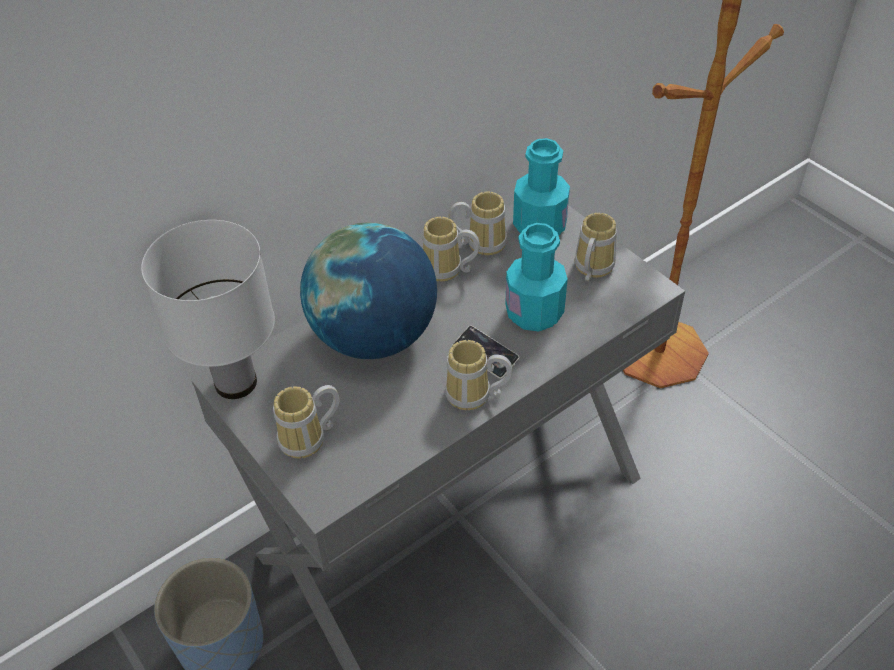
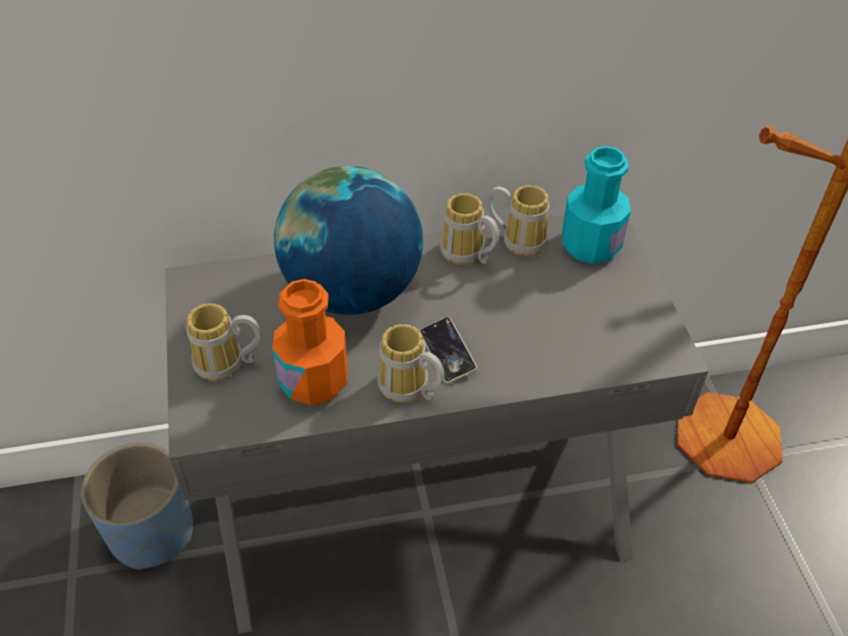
camera: 25 degrees right, 0 degrees up
white table lamp [141,220,275,399] -> none
turquoise bottle [505,223,568,331] -> none
mug [575,213,617,281] -> none
none -> orange bottle [272,279,348,405]

